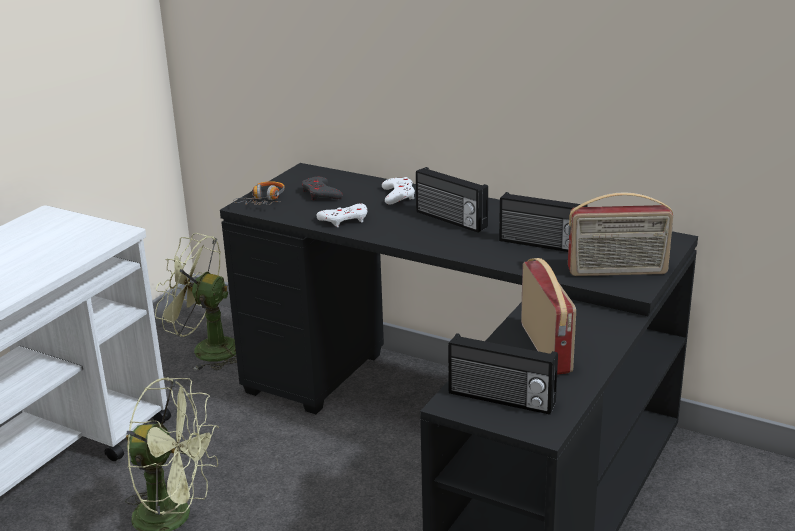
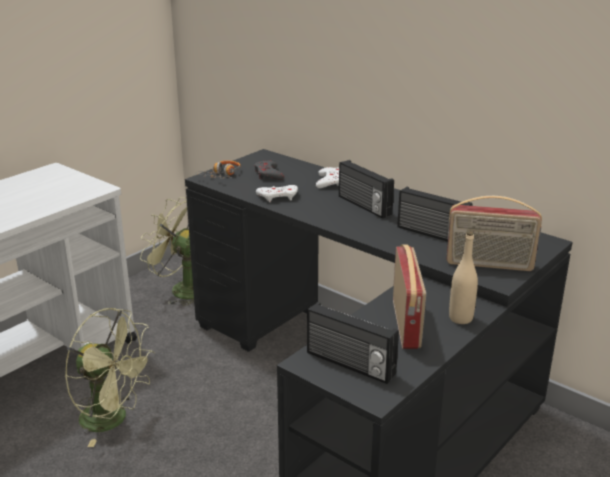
camera: 10 degrees right, 0 degrees up
none -> beige bottle [449,231,478,324]

